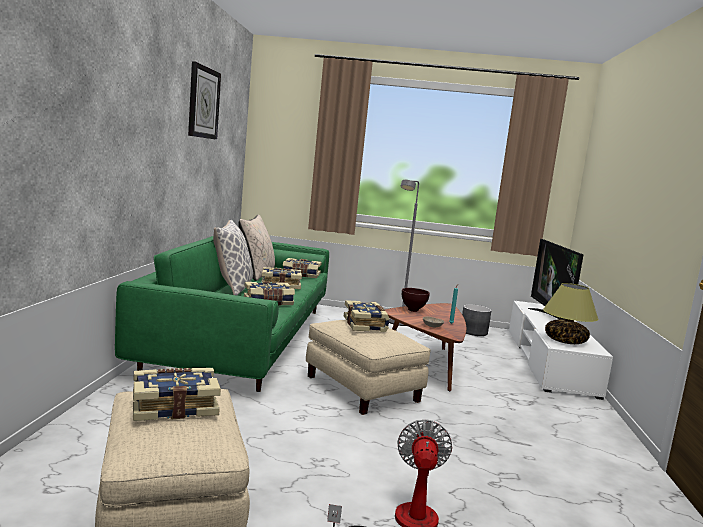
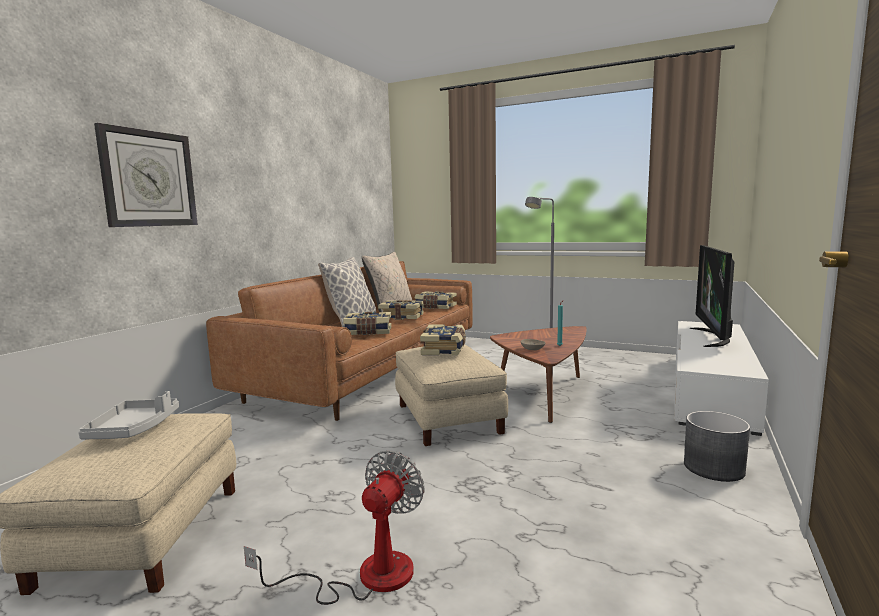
camera: 20 degrees right, 0 degrees up
green sofa [115,236,329,392] -> brown sofa [206,261,473,421]
book [133,368,221,421] -> grey tray [78,391,179,439]
wall clock [188,61,221,140] -> wall clock moved to [94,123,198,227]
brown bowl [402,288,430,312] -> none
grey planter [462,304,492,336] -> grey planter moved to [684,411,750,482]
table lamp [543,283,598,344] -> none

